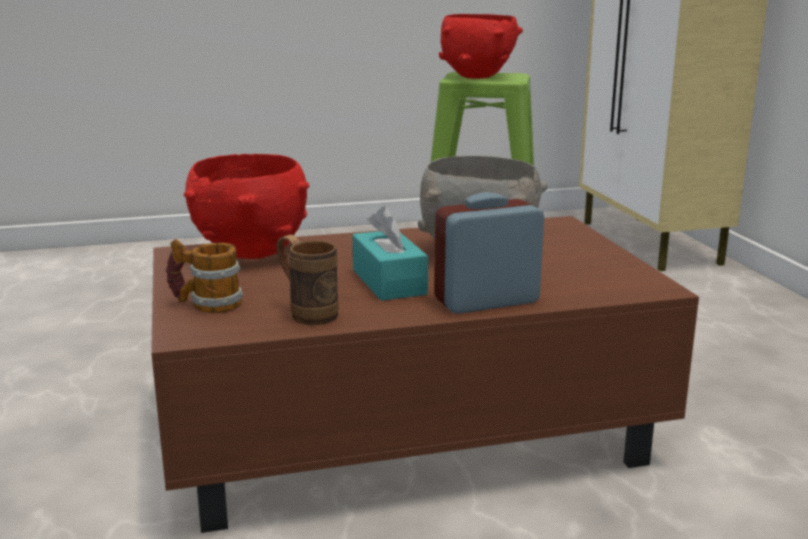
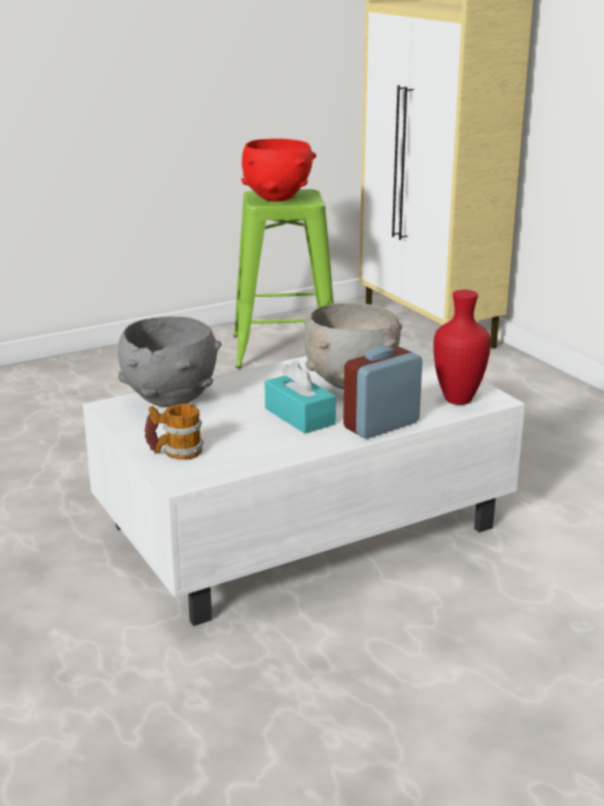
camera: 15 degrees left, 5 degrees up
brown coffee table [151,216,699,533] -> white coffee table [83,336,525,626]
red bowl [183,154,309,259] -> grey bowl [118,316,222,407]
brown mug [276,235,339,325] -> none
none -> red vase [434,290,491,405]

